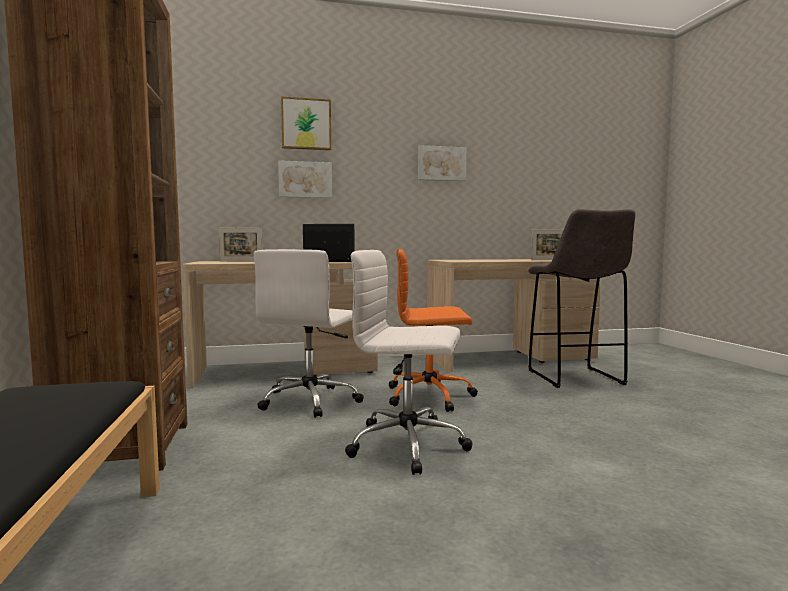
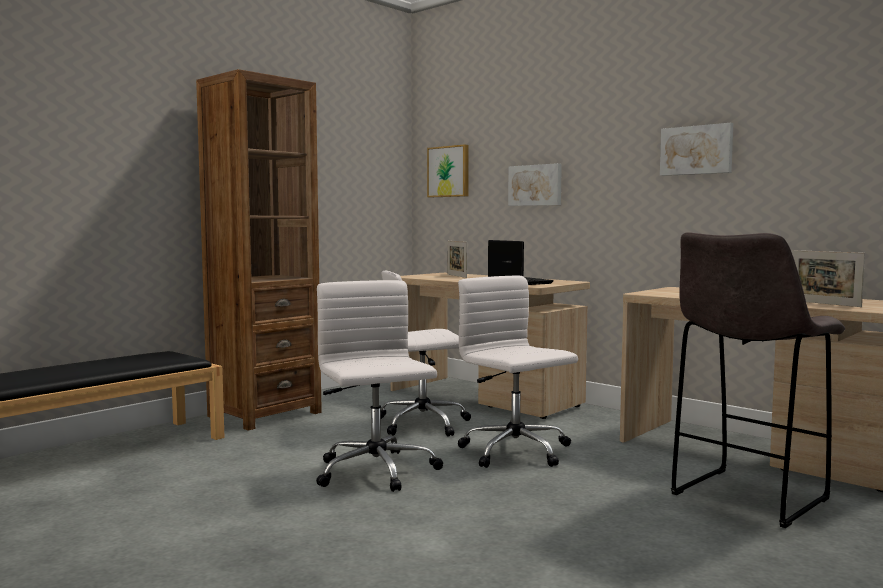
camera: 55 degrees right, 0 degrees up
picture [281,96,331,150] -> picture moved to [427,144,469,197]
orange office chair [389,249,478,412] -> white office chair [458,275,578,468]

